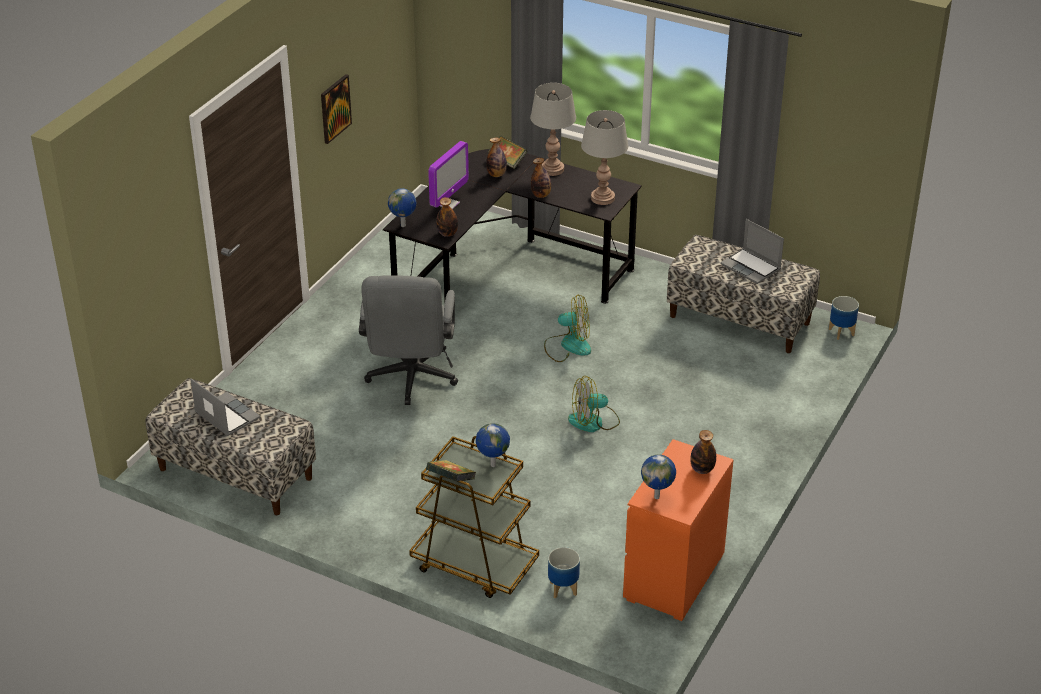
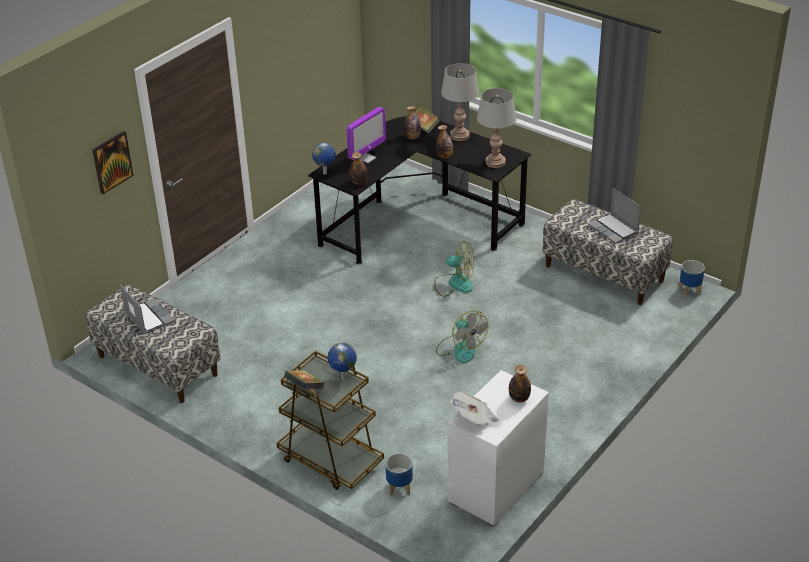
camera: 10 degrees right, 0 degrees up
picture [321,74,352,144] -> picture moved to [92,131,134,194]
grey office chair [359,275,458,405] -> none
fan [568,376,620,432] -> fan turned 120 degrees counterclockwise [436,311,488,363]
orange dresser [623,439,734,621] -> white dresser [448,370,549,527]
globe [641,454,676,499] -> newspaper [450,392,499,425]

